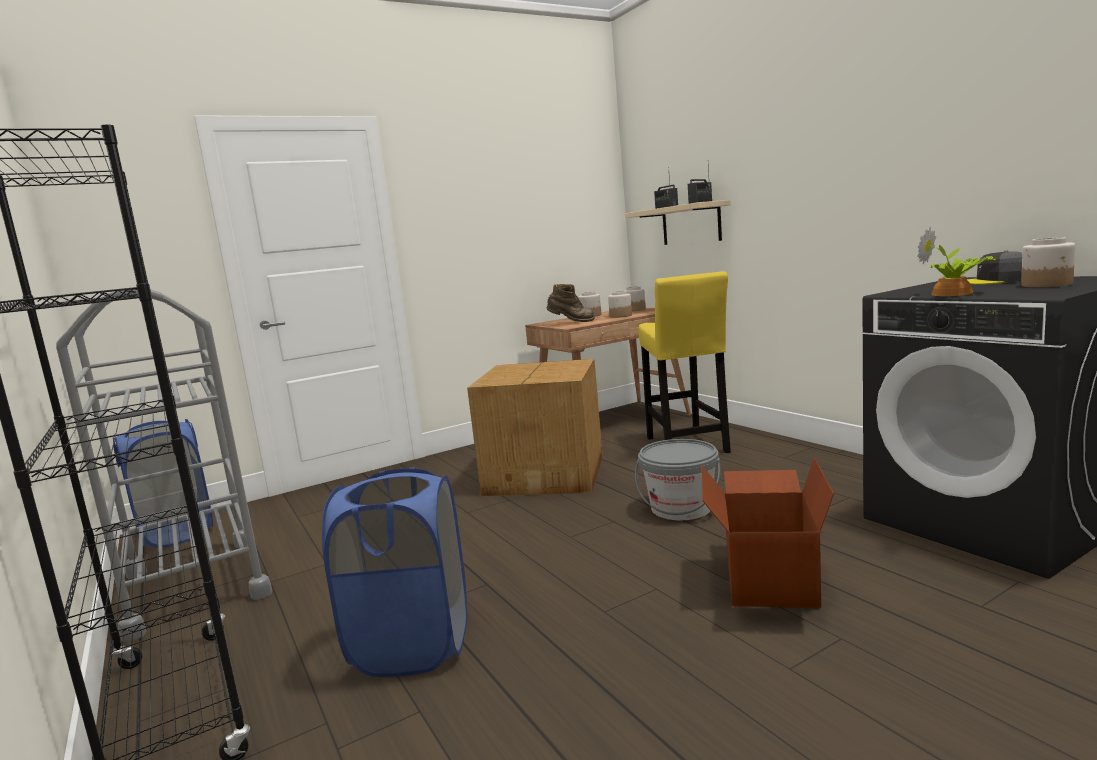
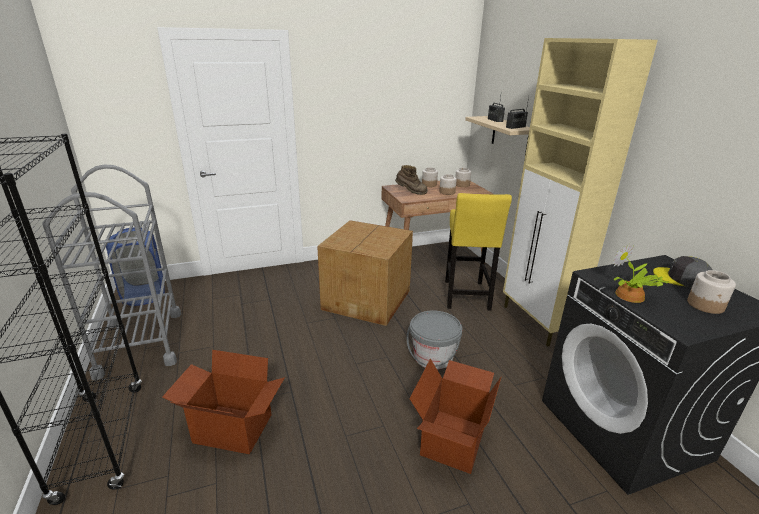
camera: 10 degrees right, 15 degrees up
blue laundry basket [322,467,467,677] -> cardboard box [162,350,285,454]
none -> beige cabinet [503,38,658,347]

